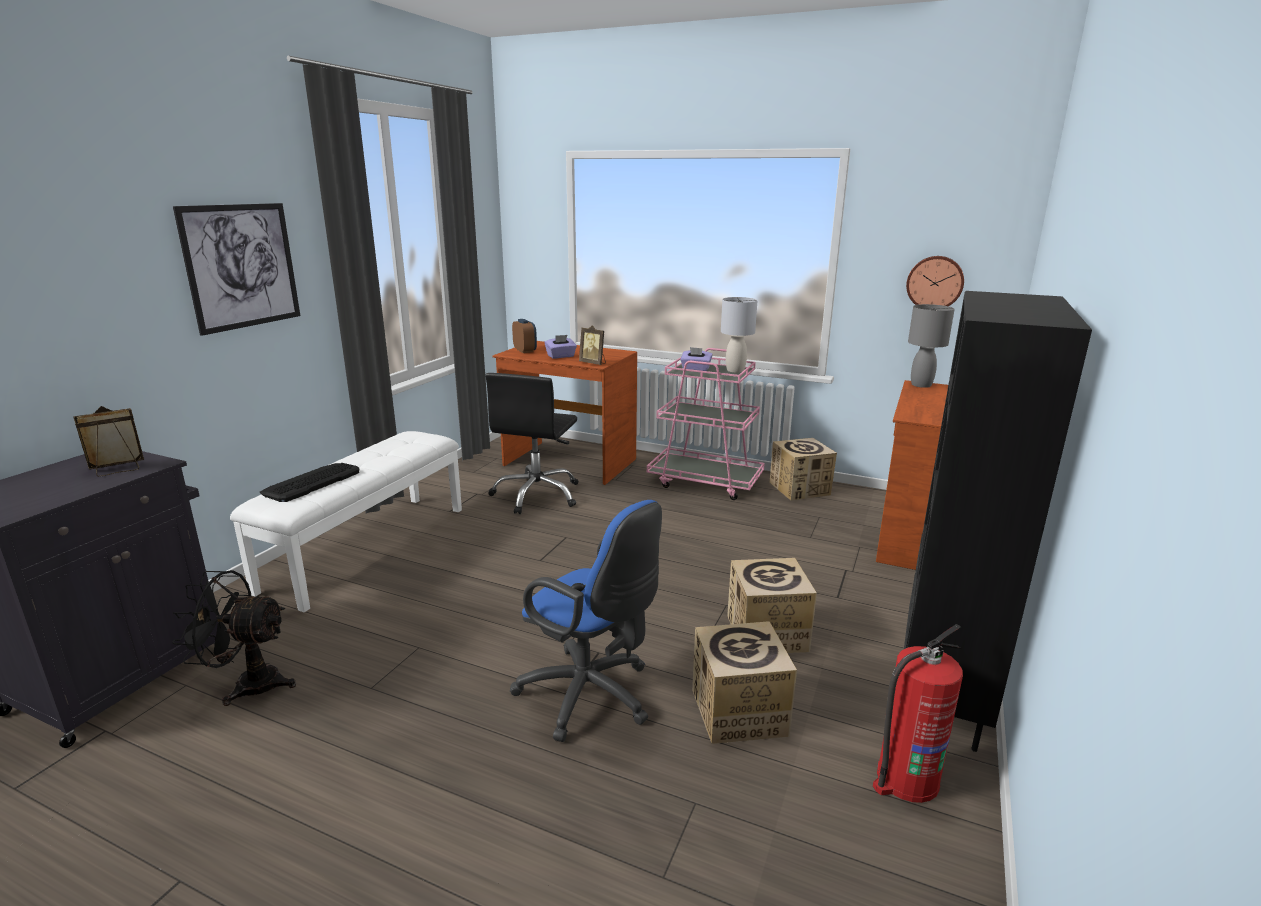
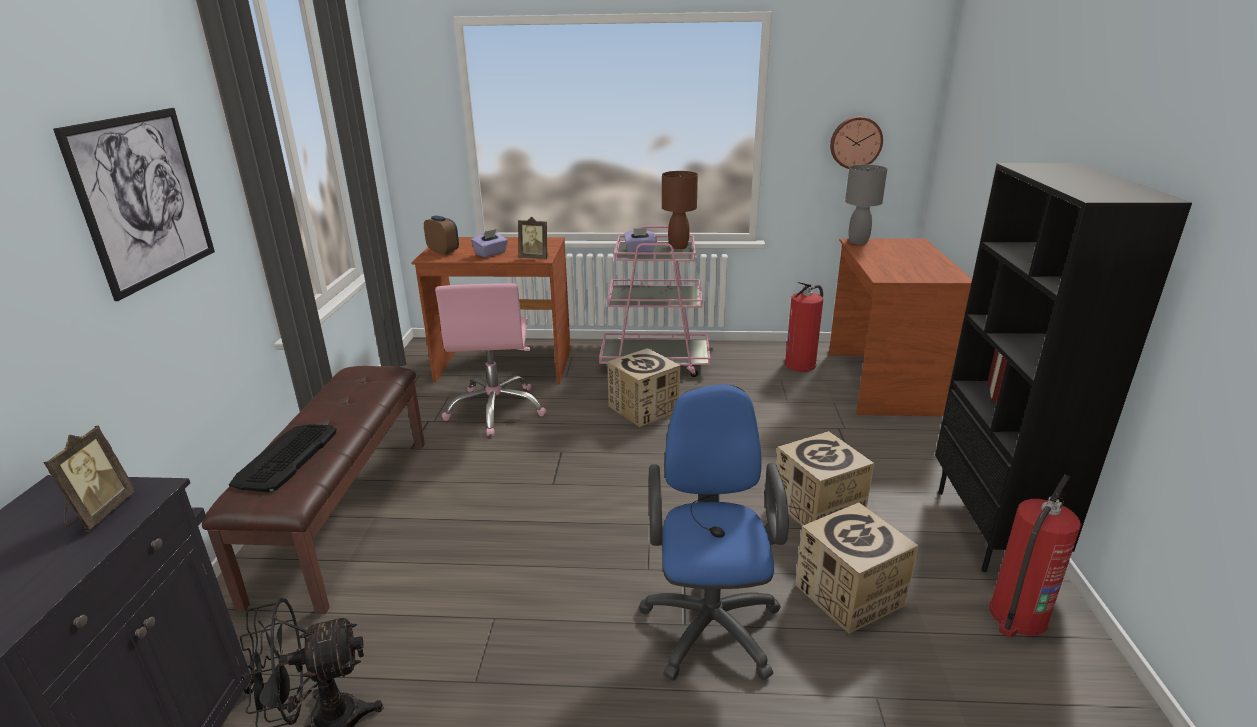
camera: 20 degrees left, 5 degrees up
picture frame [73,406,144,477] -> picture frame turned 150 degrees clockwise [43,426,135,530]
white bench [230,431,462,612] -> brown bench [202,366,425,614]
black office chair [485,373,578,514] -> pink office chair [435,283,546,436]
blue office chair [510,500,662,742] -> blue office chair turned 105 degrees counterclockwise [638,384,789,681]
grey table lamp [721,297,758,373] -> brown table lamp [662,171,698,249]
cardboard box [770,438,837,501] -> cardboard box moved to [607,348,681,427]
none -> fire extinguisher [785,282,823,372]

